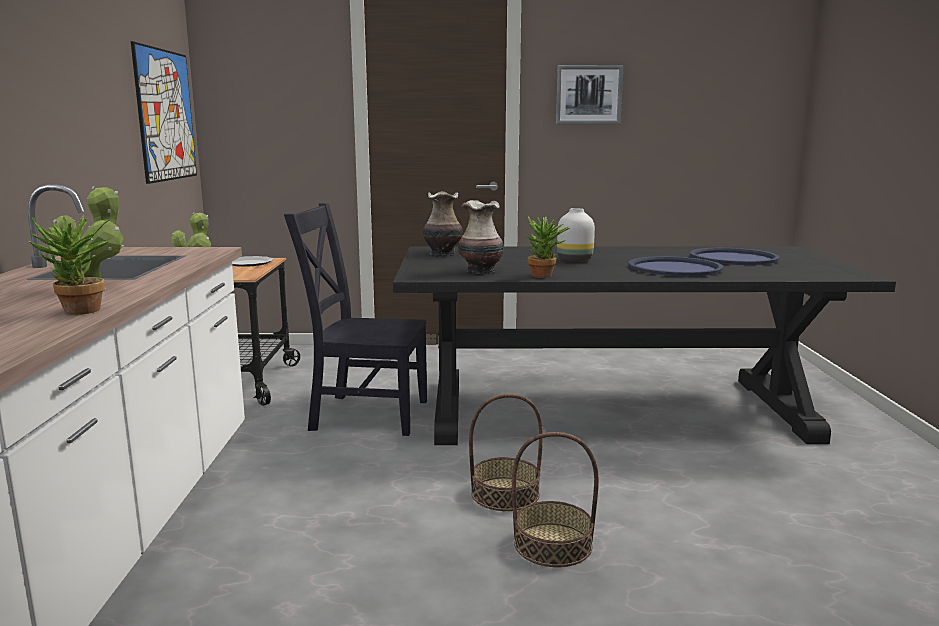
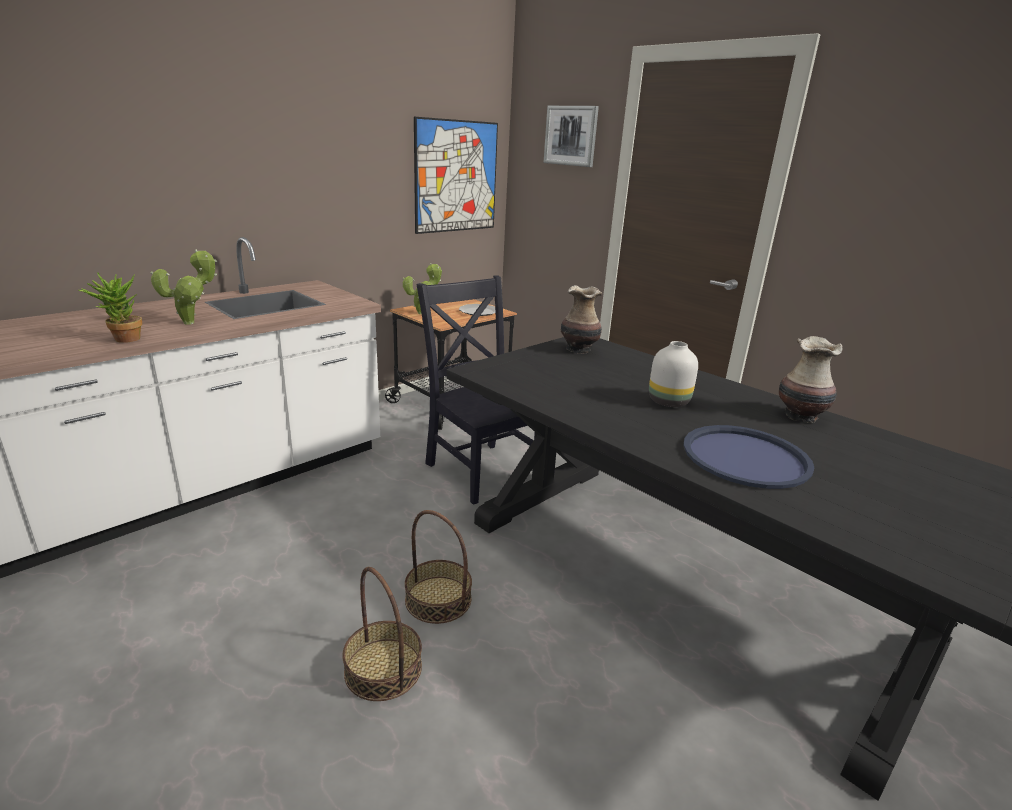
camera: 45 degrees right, 10 degrees up
vase [458,200,504,274] -> vase moved to [779,336,842,423]
potted plant [527,217,570,278] -> none
picture [556,65,624,124] -> picture moved to [543,106,599,167]
blue tray [690,248,780,265] -> none

